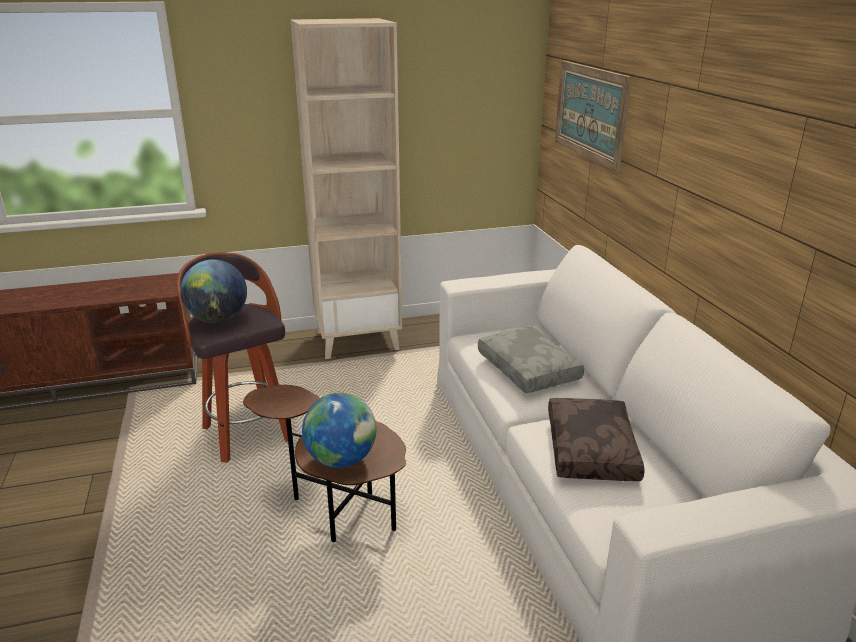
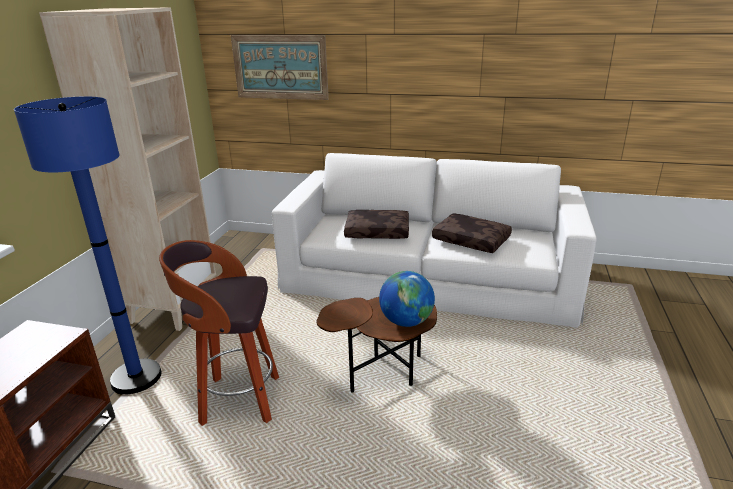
camera: 60 degrees left, 0 degrees up
globe [180,259,247,323] -> none
grey pillow [478,327,584,393] -> brown pillow [344,210,409,239]
none -> blue floor lamp [14,97,162,395]

